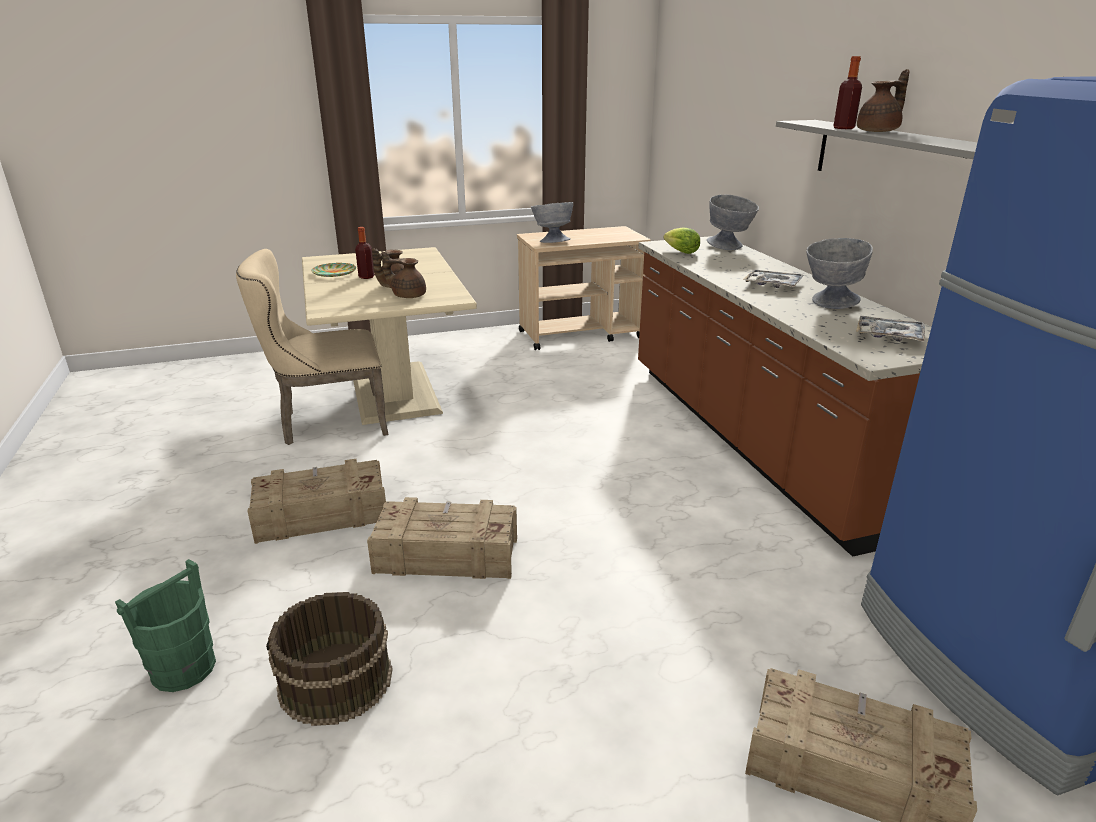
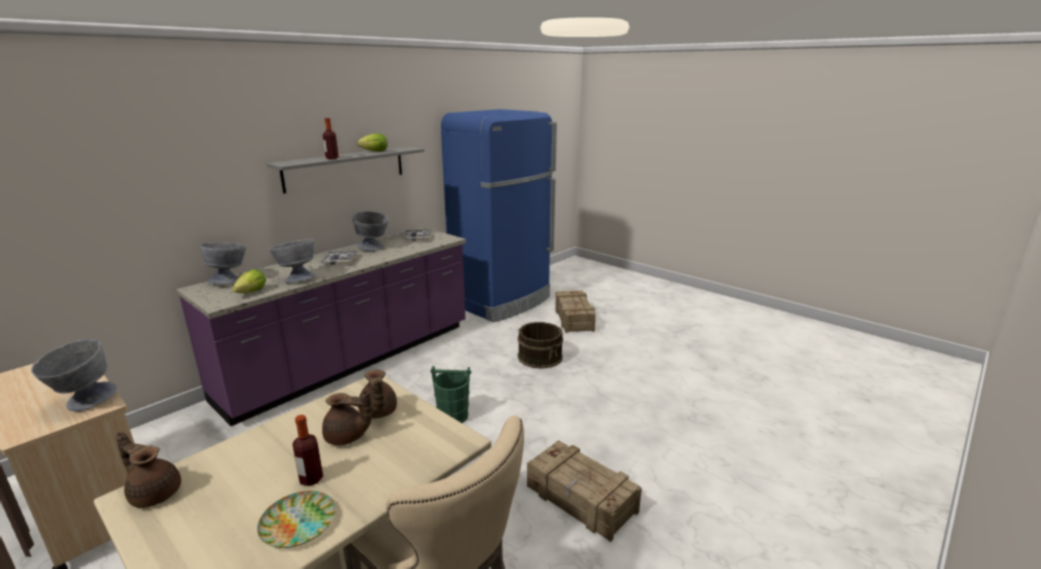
camera: 120 degrees left, 5 degrees down
green bucket [115,559,216,692] -> green bucket moved to [430,366,471,423]
brown bucket [266,592,393,726] -> brown bucket moved to [517,322,563,369]
crate [367,497,517,579] -> none
brown counter [638,236,931,557] -> purple counter [176,227,466,426]
brown teapot [857,69,910,132] -> brown teapot moved to [116,432,181,508]
none -> grey bowl [269,239,316,283]
none -> lettuce [357,133,387,152]

